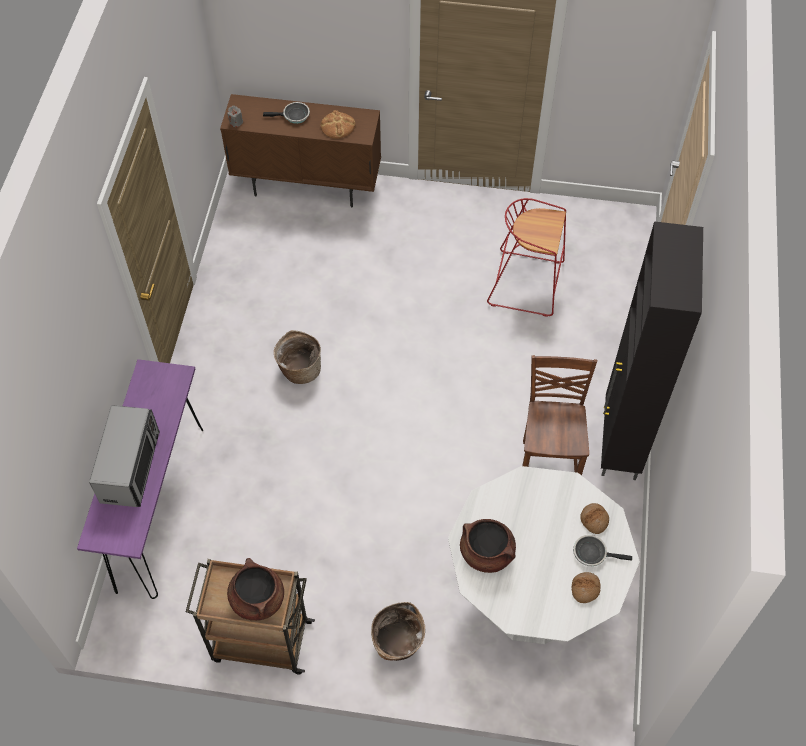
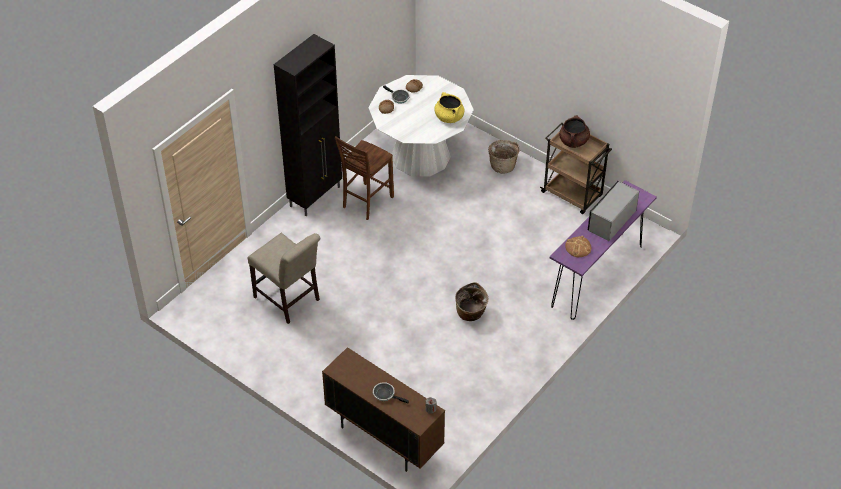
camera: 150 degrees left, 10 degrees down
bread [321,110,355,139] -> bread moved to [565,236,591,257]
brown cooking pot [460,519,516,573] -> yellow cooking pot [434,92,465,123]
red stool [487,198,566,317] -> beige chair [248,232,320,324]

